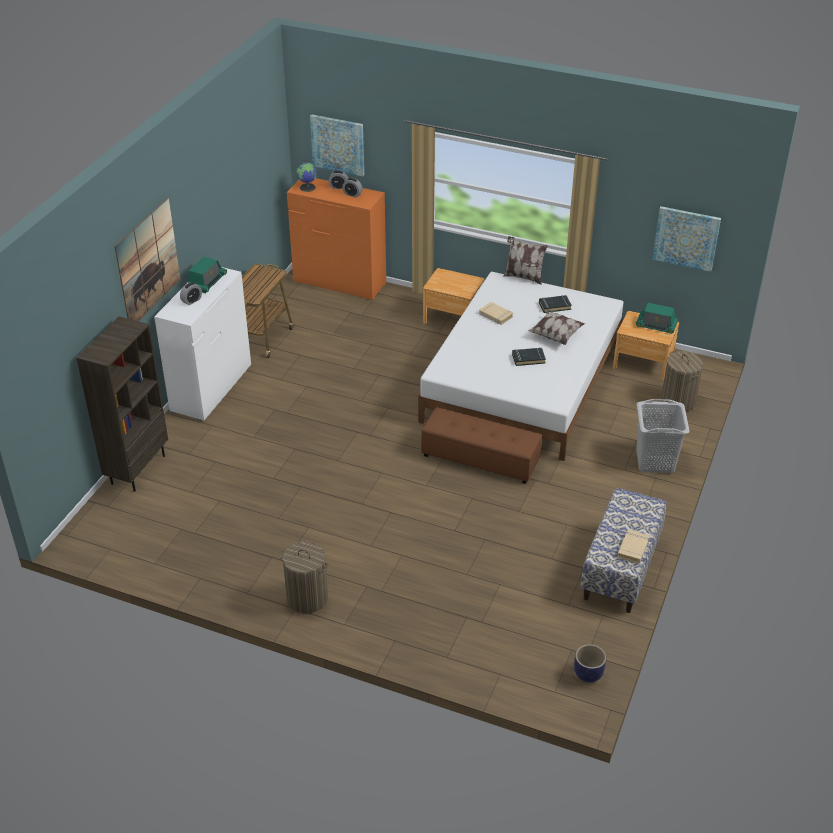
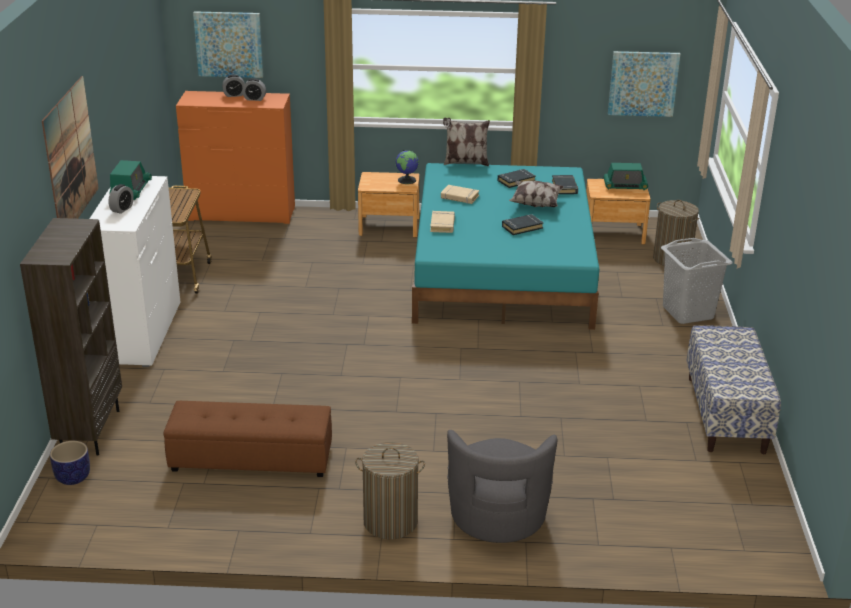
camera: 20 degrees left, 10 degrees down
globe [297,162,317,192] -> globe moved to [395,150,419,184]
white bed [418,272,623,461] -> turquoise bed [412,163,599,330]
brown ottoman [421,407,542,484] -> brown ottoman moved to [163,401,332,477]
planter [574,644,606,682] -> planter moved to [50,441,90,485]
beige book [617,529,650,564] -> beige book moved to [430,211,455,233]
none -> grey armchair [447,430,557,543]
none -> black book [552,175,578,194]

